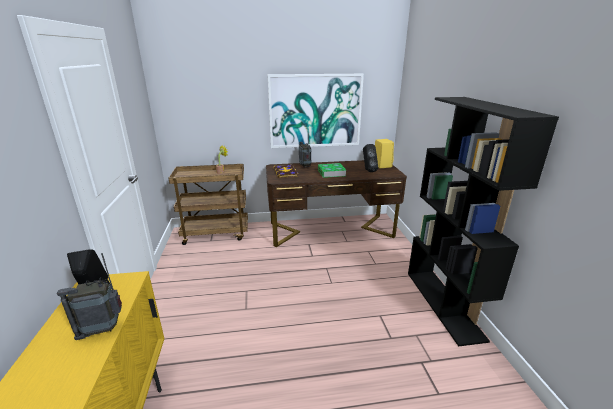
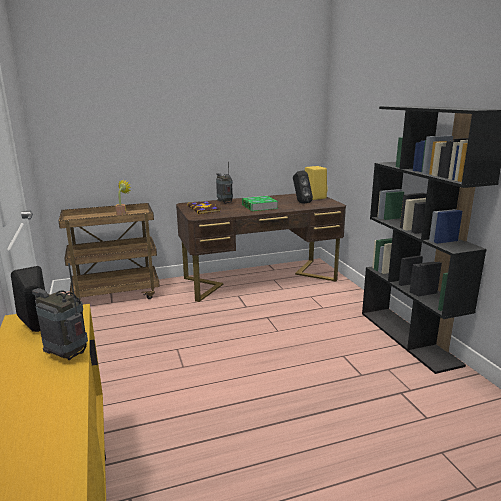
camera: 10 degrees left, 5 degrees down
radio [57,253,122,340] -> radio turned 60 degrees clockwise [32,263,88,360]
picture [268,74,364,148] -> none

